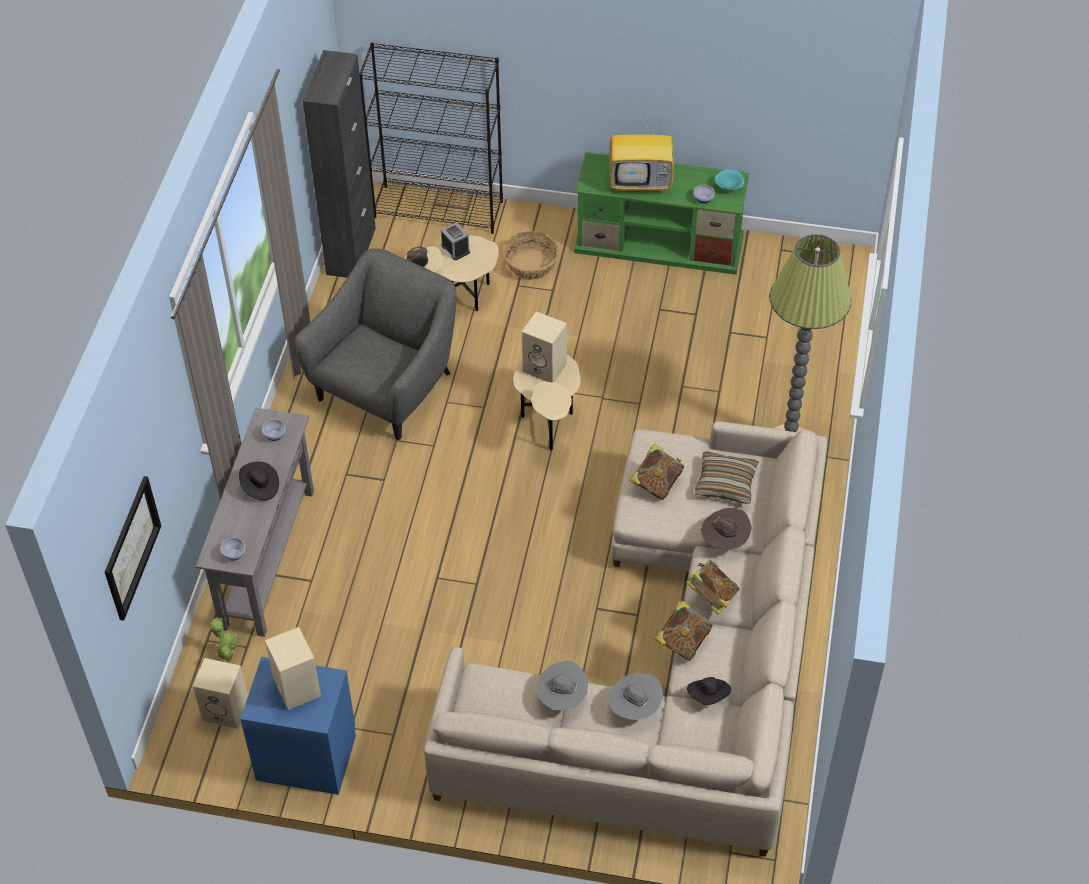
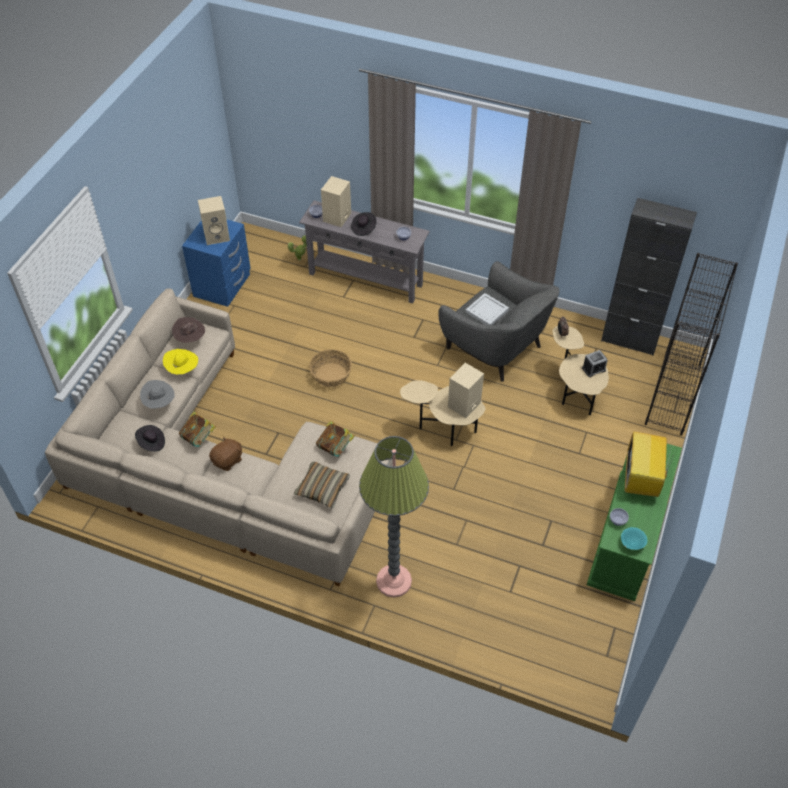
camera: 100 degrees right, 0 degrees up
picture [105,476,161,621] -> none
beige speaker [193,658,248,729] -> beige speaker moved to [321,176,351,227]
basket [503,231,559,280] -> basket moved to [309,350,352,387]
grey hat [537,661,588,710] -> yellow hat [163,349,198,375]
book [685,560,740,615] -> brown plush toy [209,436,242,471]
brown hat [700,508,752,550] -> brown hat moved to [172,317,205,343]
none -> white tray [466,293,509,325]

